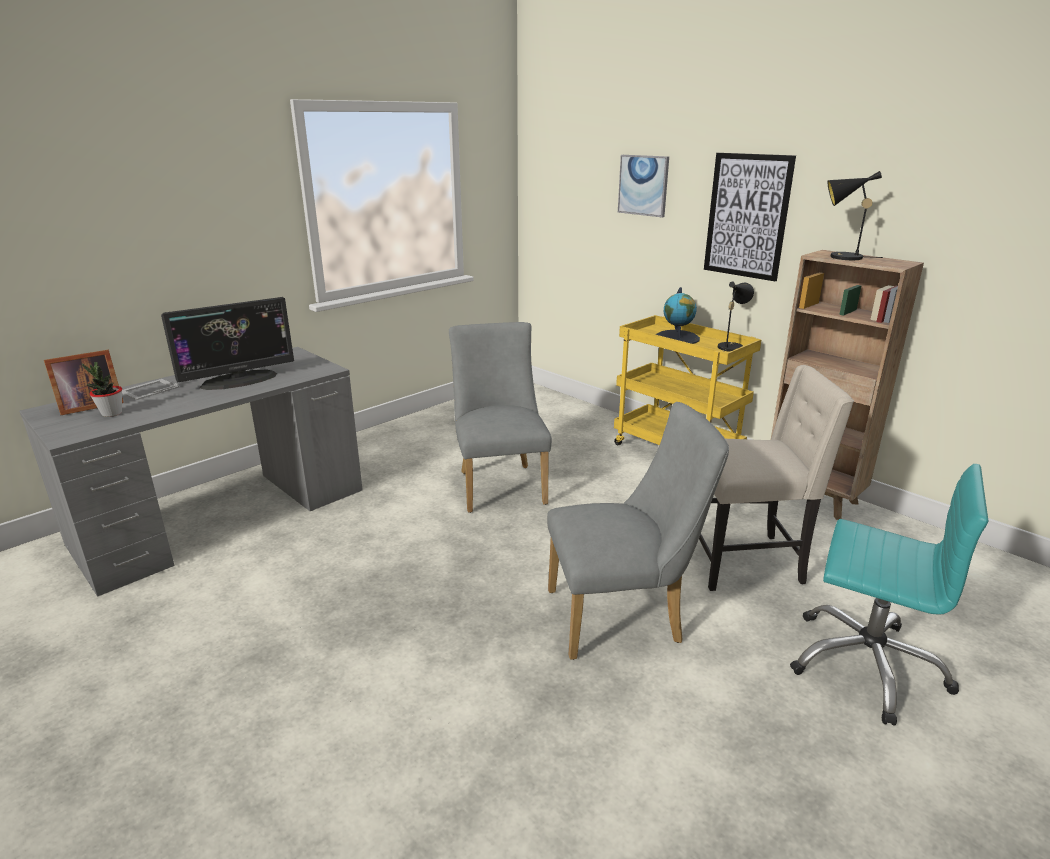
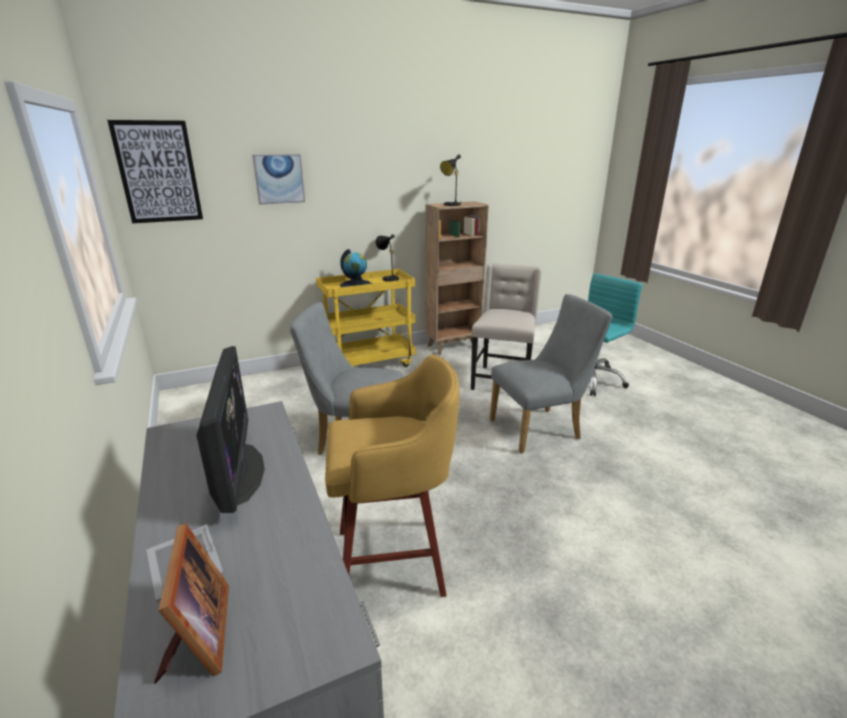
camera: 70 degrees left, 0 degrees up
potted plant [82,362,122,417] -> none
grey chair [547,402,729,660] -> grey chair turned 60 degrees clockwise [490,294,613,454]
picture [704,153,796,281] -> picture moved to [107,120,203,223]
none -> yellow stool [325,354,460,597]

